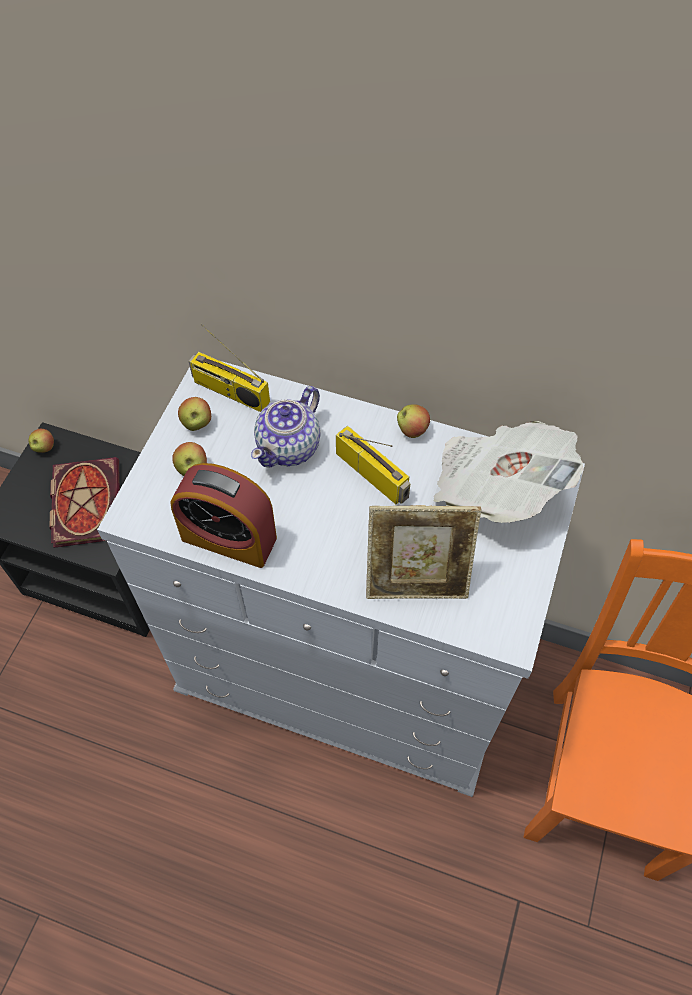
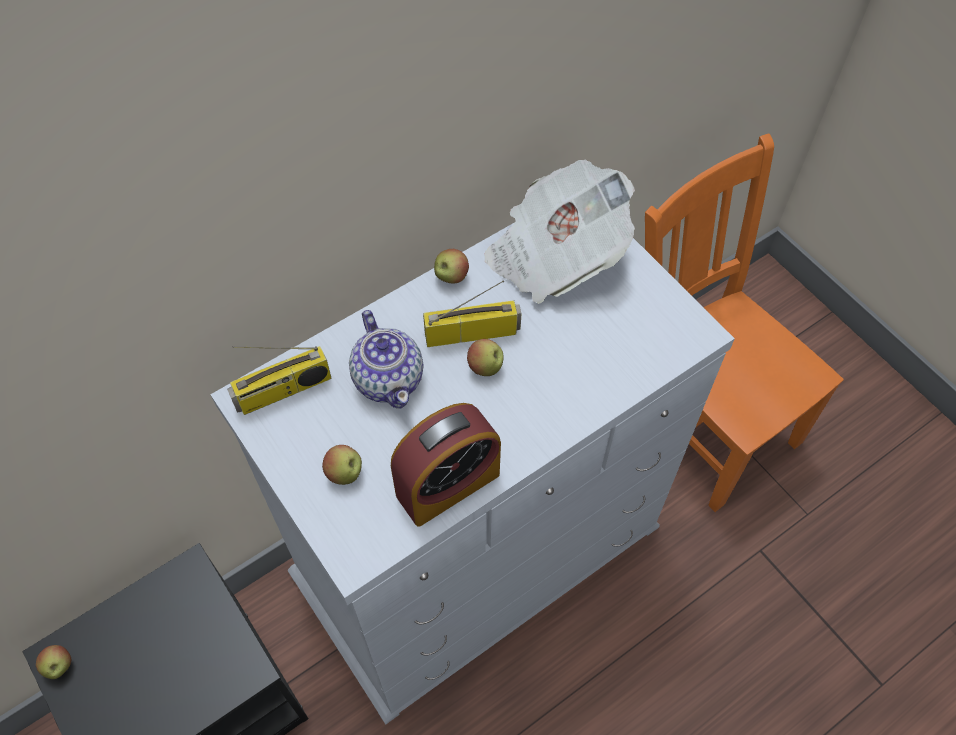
camera: 55 degrees left, 0 degrees up
book [49,457,120,548] -> none
apple [178,397,211,431] -> apple moved to [467,339,503,376]
picture frame [366,505,481,599] -> none

